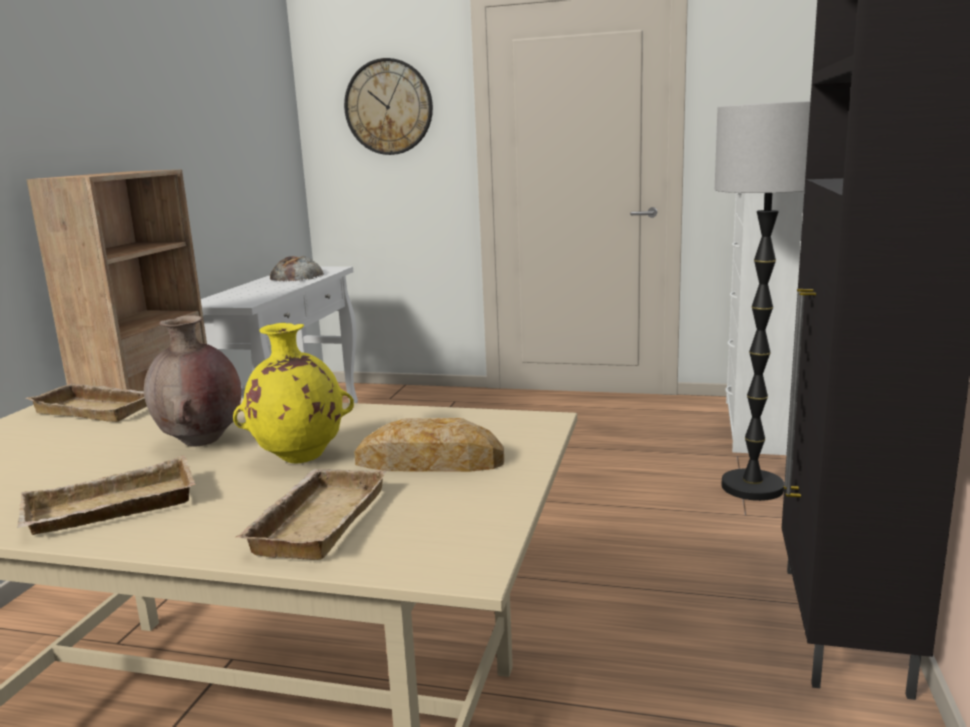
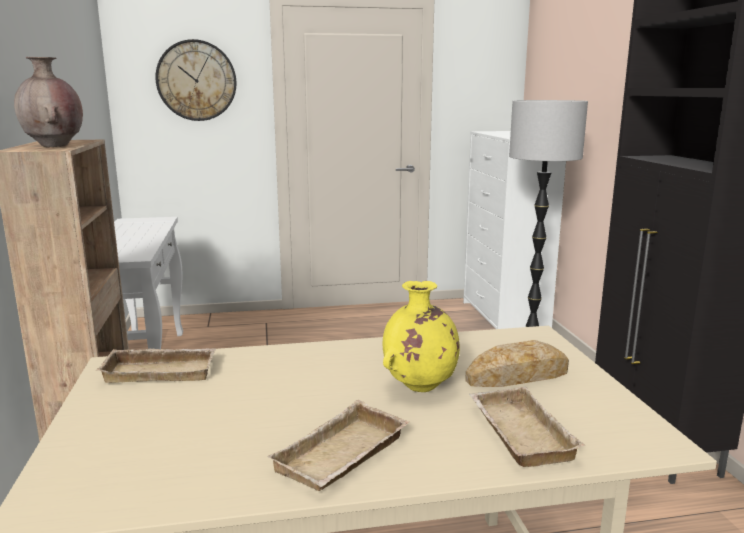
camera: 25 degrees left, 0 degrees up
brown vase [144,315,241,447] -> brown vase moved to [14,57,83,147]
bread [270,256,324,281] -> none

